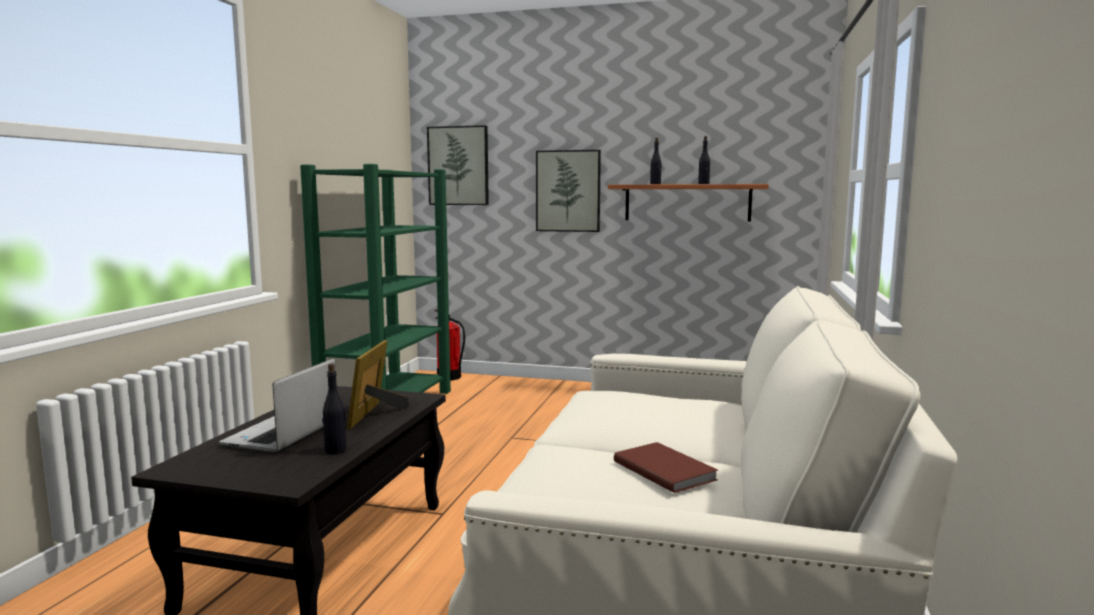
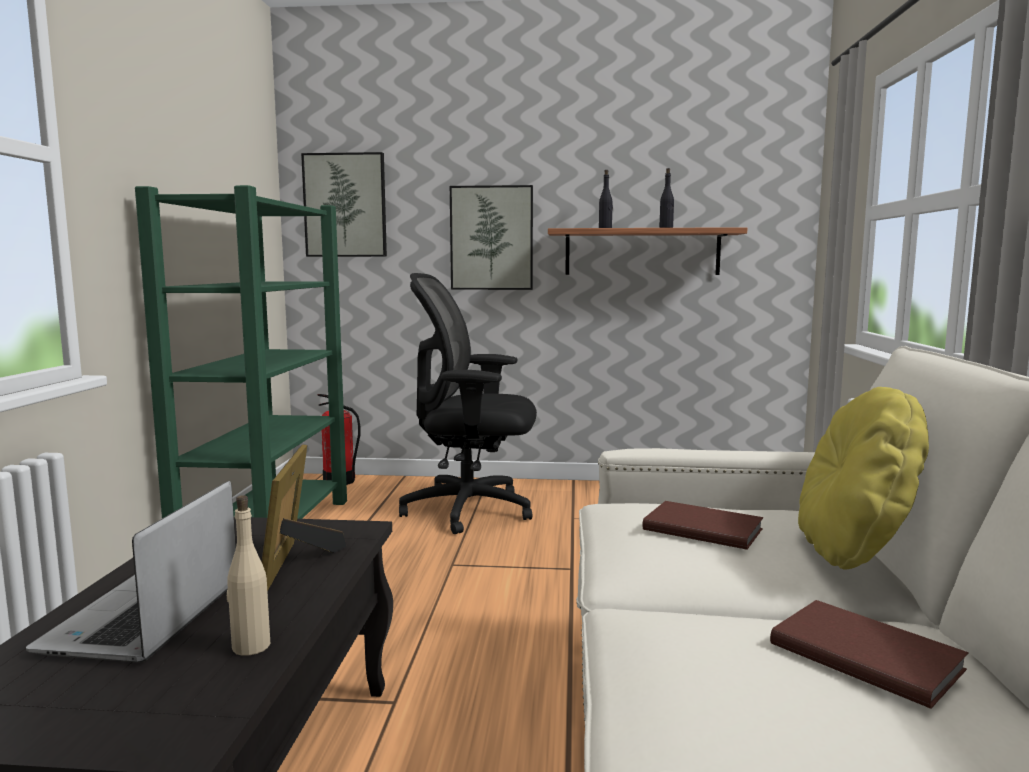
camera: 10 degrees left, 0 degrees up
black bottle [322,363,346,454] -> beige bottle [227,495,270,656]
none -> black office chair [399,273,537,534]
none -> brown book [643,501,763,550]
none -> yellow pillow [798,387,929,569]

